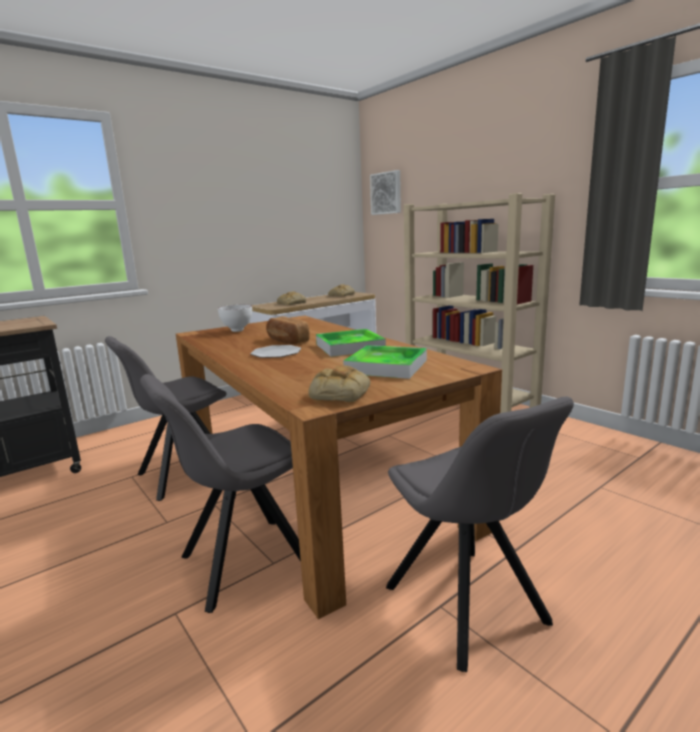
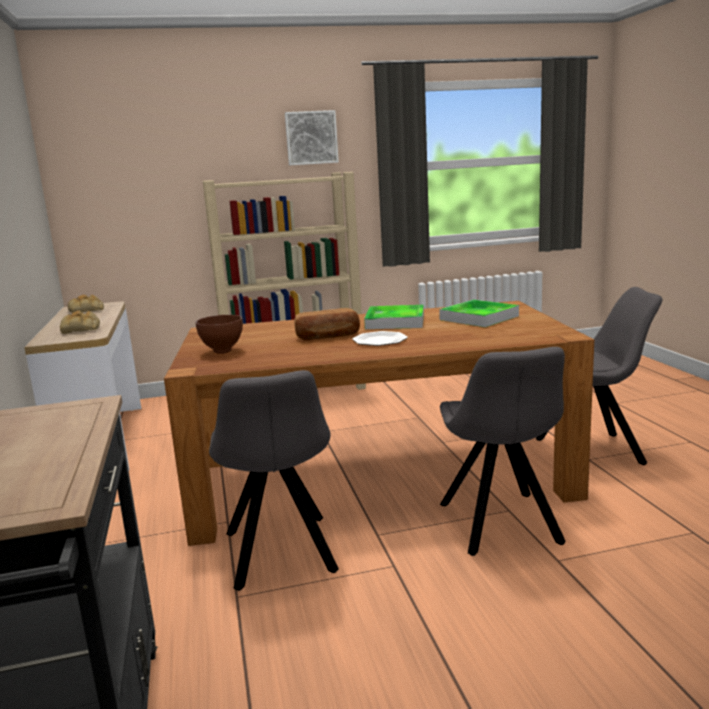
camera: 65 degrees left, 0 degrees up
white bowl [218,304,252,332] -> brown bowl [196,315,243,354]
bread [308,365,370,402] -> none
picture [370,170,401,215] -> picture moved to [285,110,339,166]

